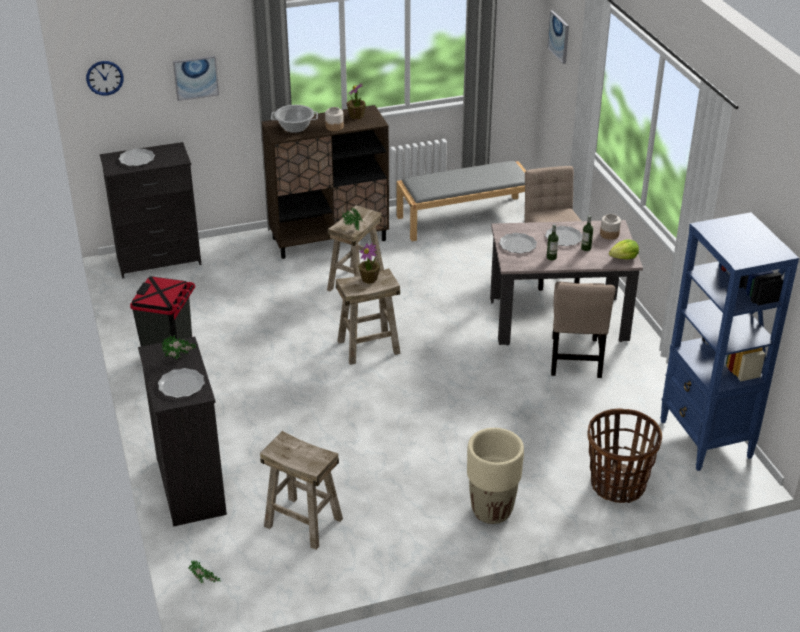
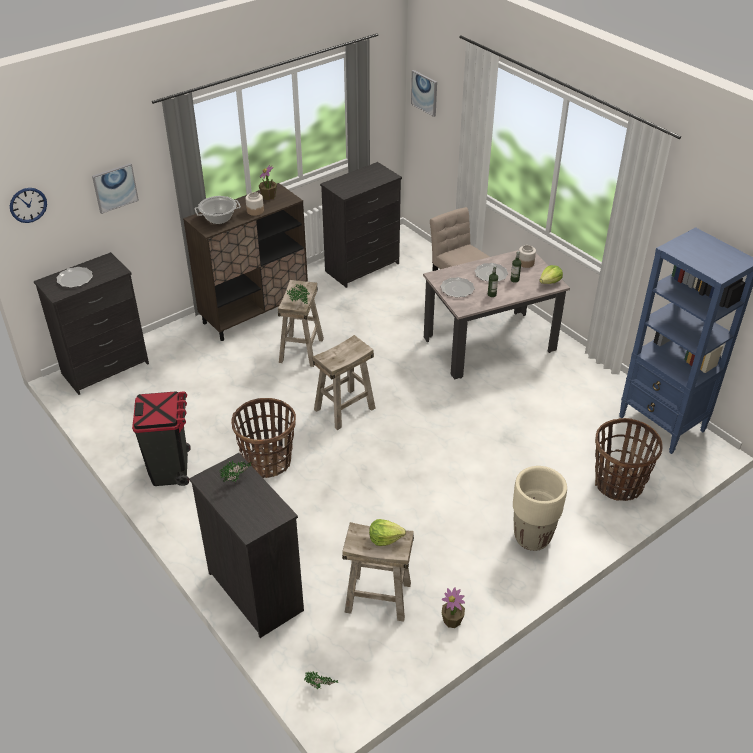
camera: 20 degrees left, 5 degrees up
plate [158,368,205,398] -> none
potted plant [358,243,380,284] -> potted plant moved to [442,587,465,628]
grey bench [397,161,526,241] -> black dresser [320,162,402,288]
beige chair [551,282,615,378] -> none
none -> basket [231,398,296,478]
none -> lettuce [369,519,406,546]

